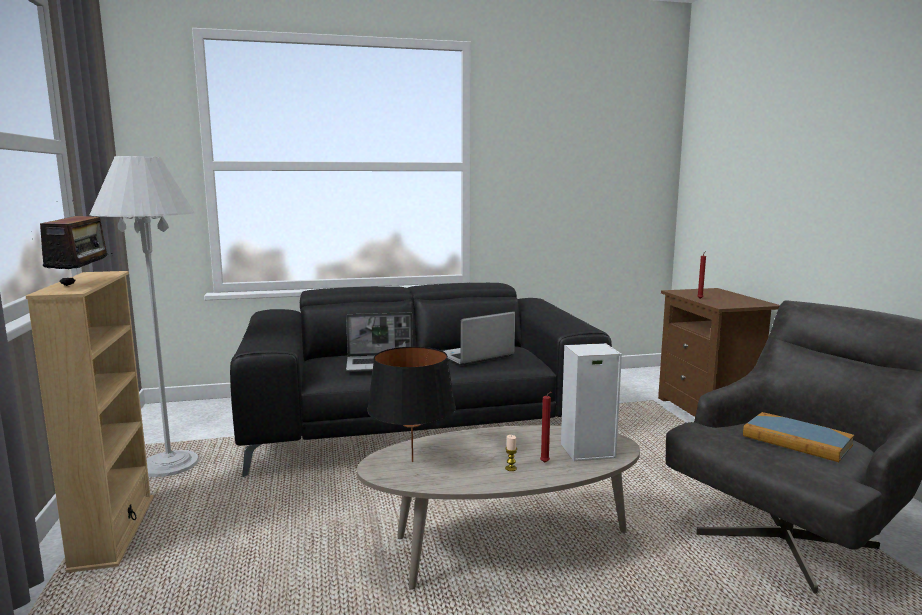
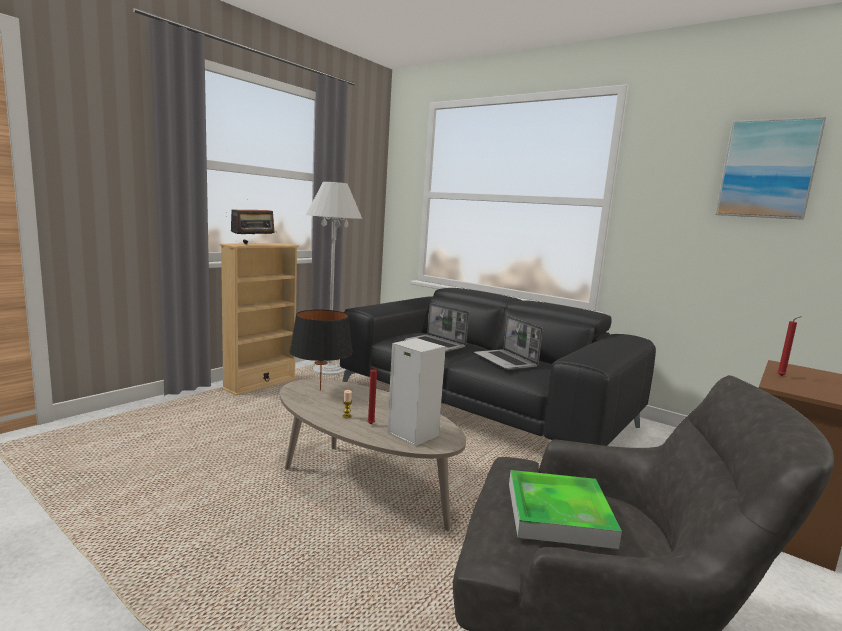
camera: 50 degrees right, 0 degrees up
laptop [443,311,515,365] -> laptop turned 135 degrees counterclockwise [474,316,543,370]
book [743,412,854,462] -> tray [509,470,622,549]
none -> picture [715,117,826,220]

